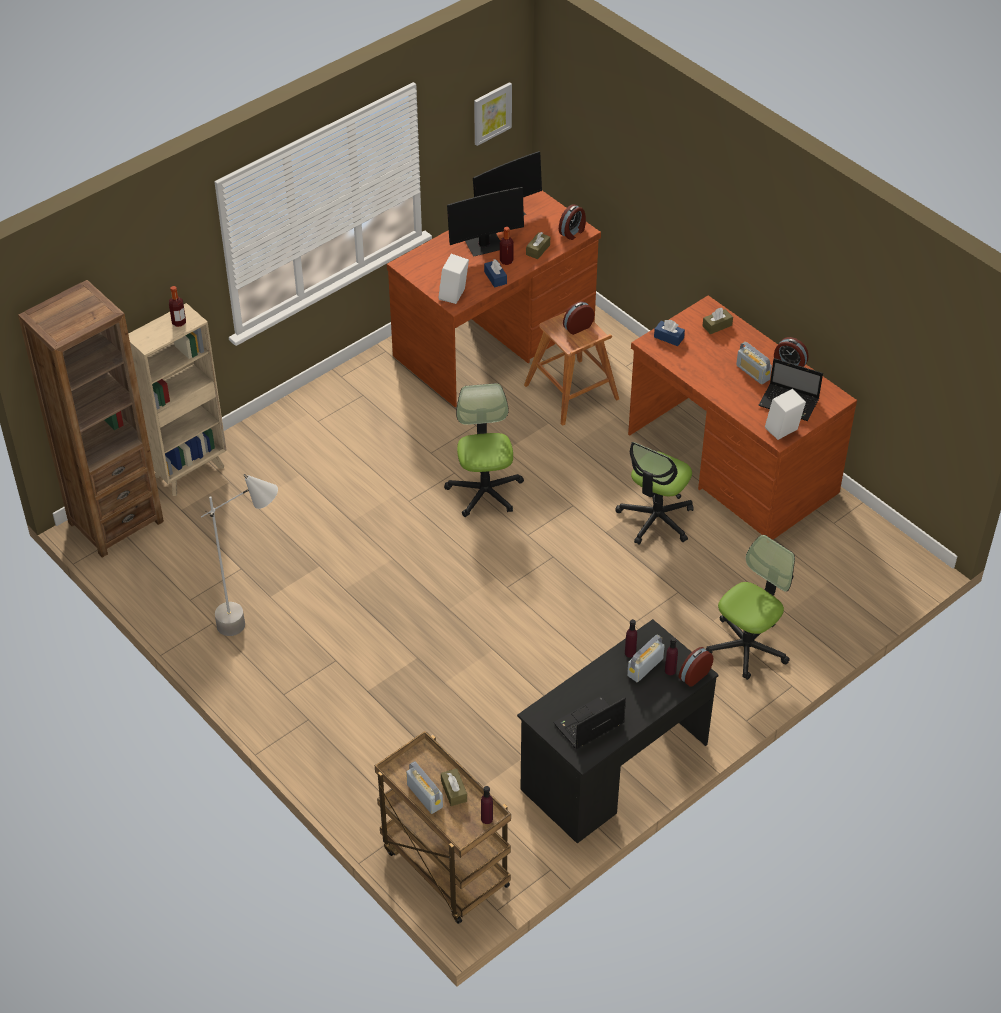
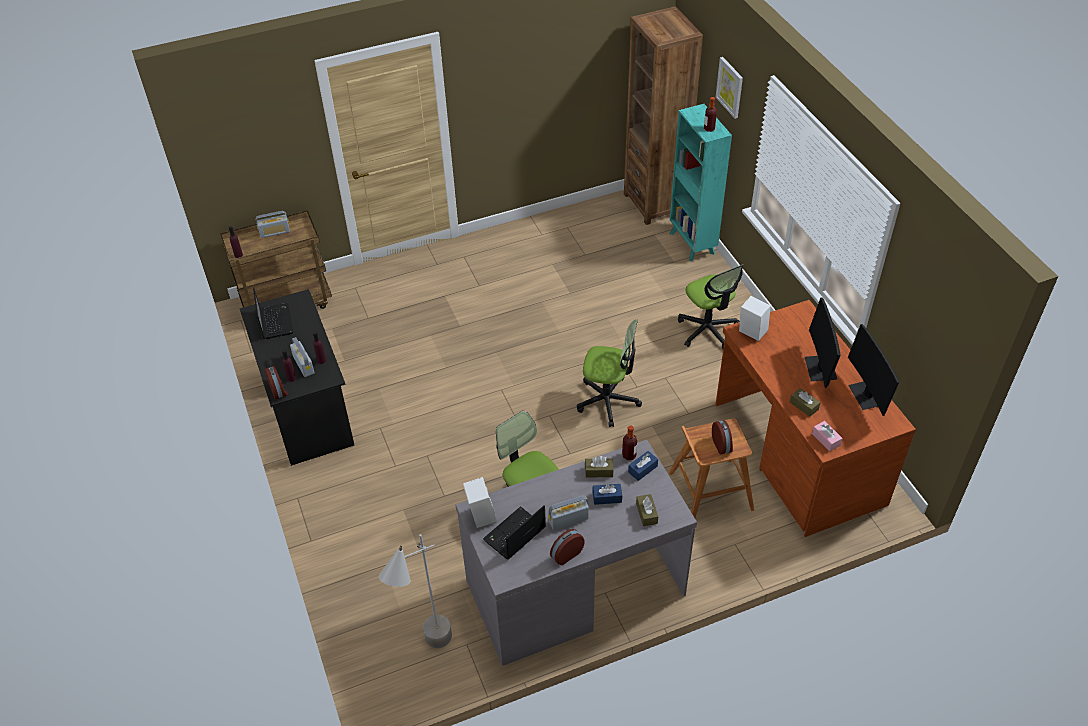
camera: 110 degrees right, 0 degrees up
beige bookcase [128,303,227,496] -> turquoise bookcase [670,104,732,261]
grey floor lamp [201,474,278,636] -> grey floor lamp moved to [379,534,452,648]
brown tissue box [441,768,467,806] -> brown tissue box moved to [585,456,614,478]
picture [474,82,512,146] -> picture moved to [716,57,743,119]
blue tissue box [484,259,507,288] -> blue tissue box moved to [592,484,622,505]
bottle [500,227,514,265] -> bottle moved to [622,426,637,461]
alarm clock [559,204,586,240] -> pink tissue box [812,421,843,451]
brown desk [628,295,857,540] -> grey desk [456,440,697,666]
office chair [706,535,795,680] -> office chair moved to [678,264,744,349]

